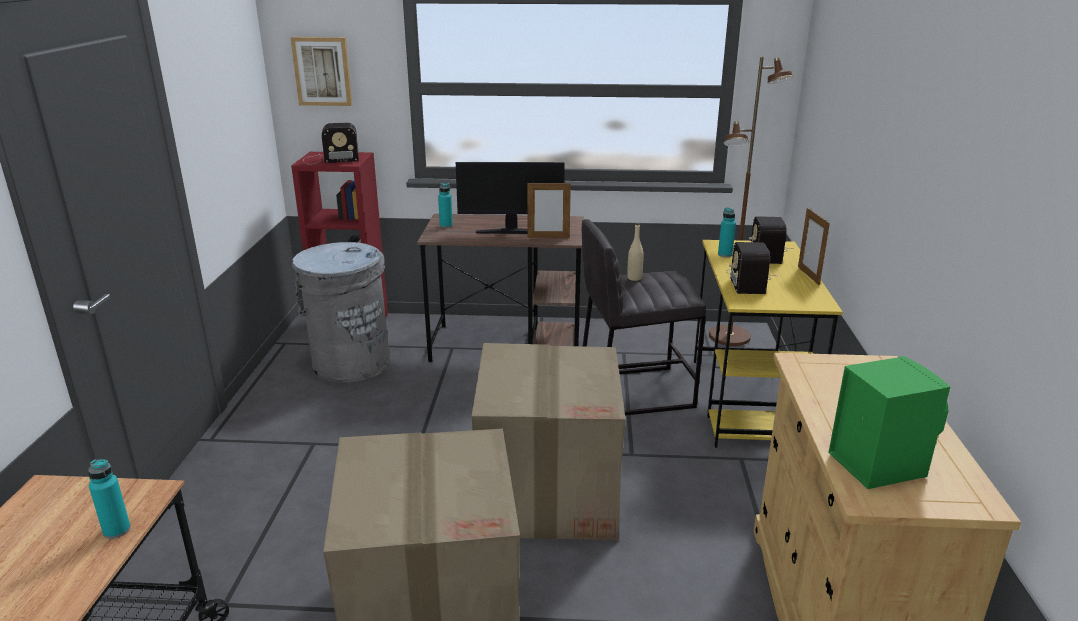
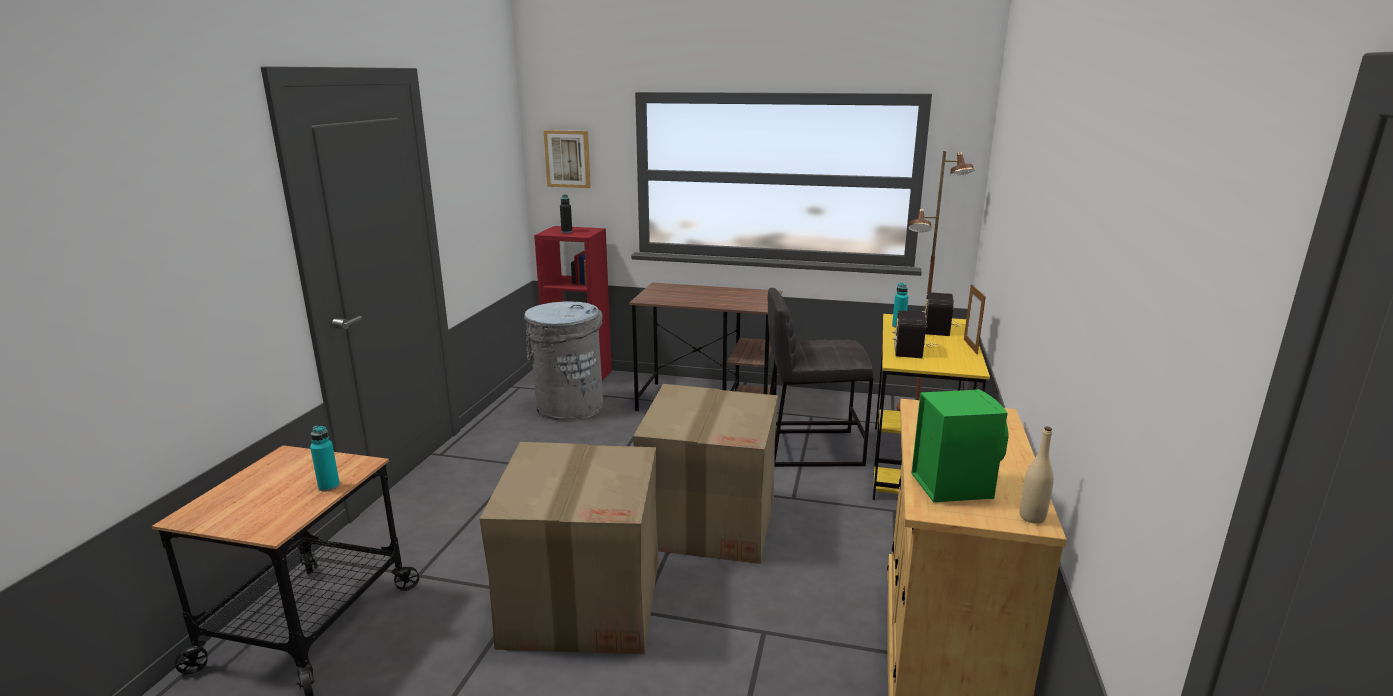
camera: 10 degrees right, 5 degrees down
radio [303,123,359,164] -> black bottle [560,195,572,233]
turquoise bottle [438,183,453,228] -> none
monitor [456,162,565,234] -> none
picture frame [527,181,571,238] -> none
beige bottle [627,223,644,281] -> beige bottle moved to [1020,427,1054,524]

